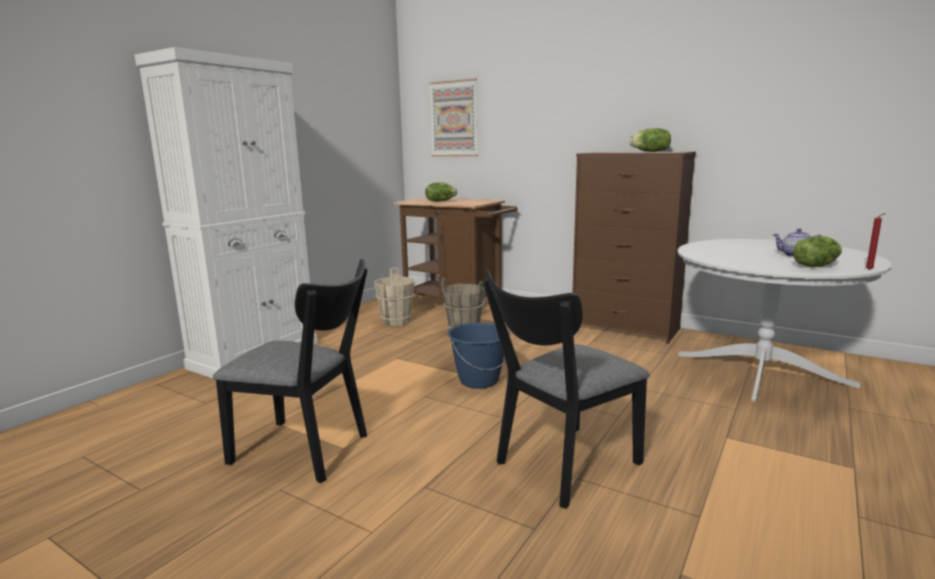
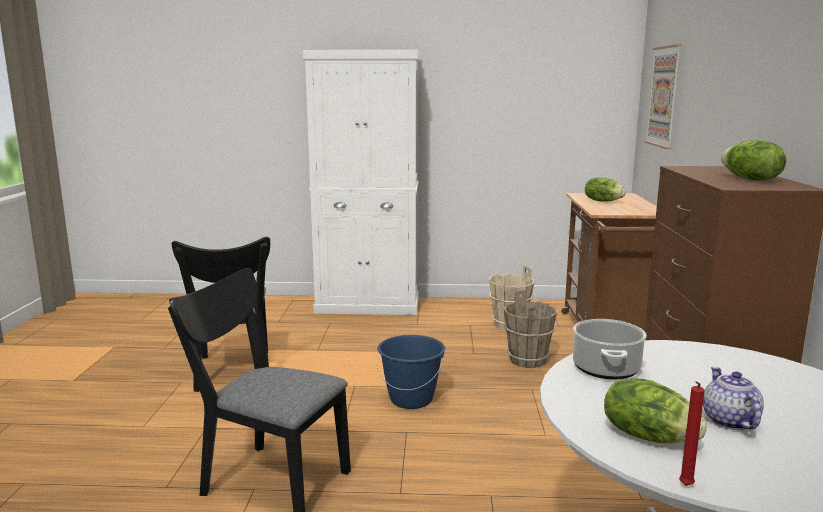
camera: 60 degrees right, 0 degrees up
none -> cooking pot [573,319,647,380]

